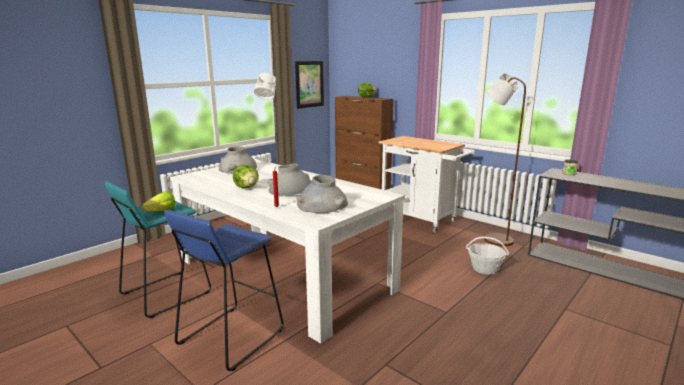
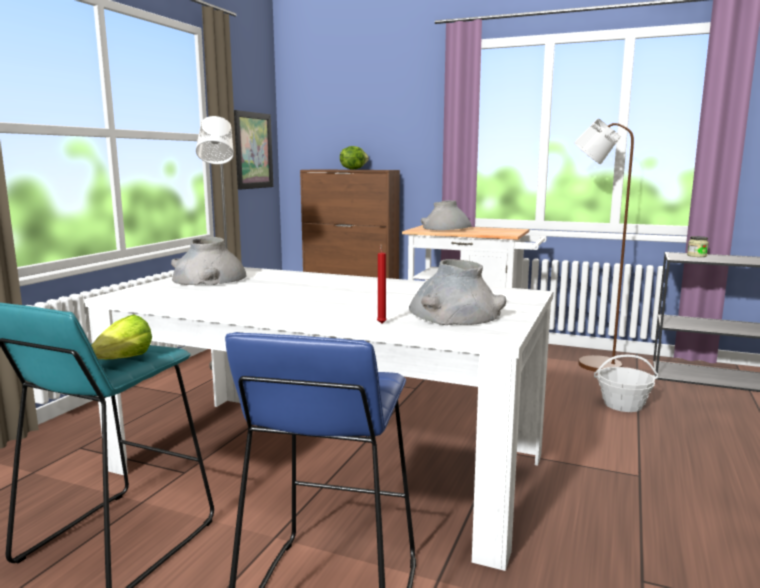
camera: 20 degrees left, 5 degrees down
lettuce [233,165,259,188] -> none
grey vase [268,164,311,196] -> grey vase moved to [421,200,472,230]

